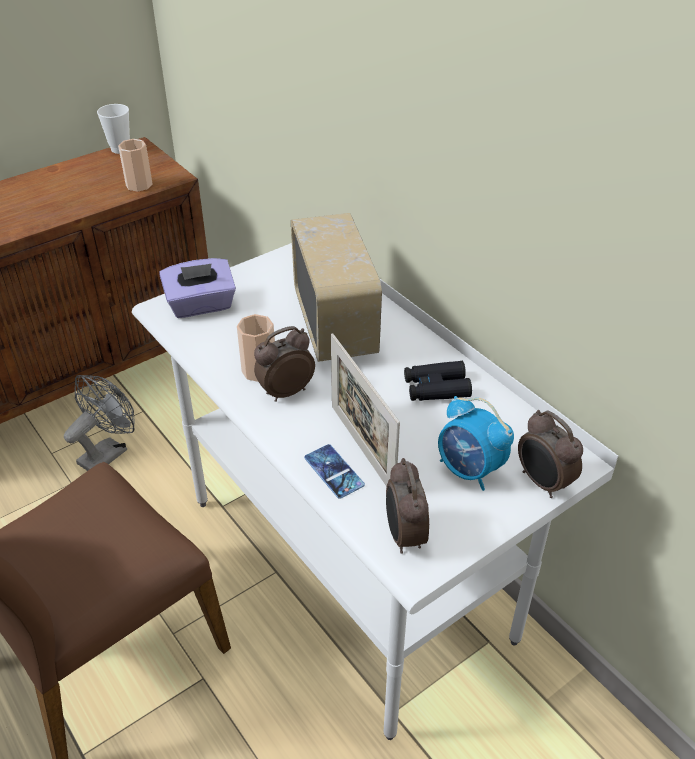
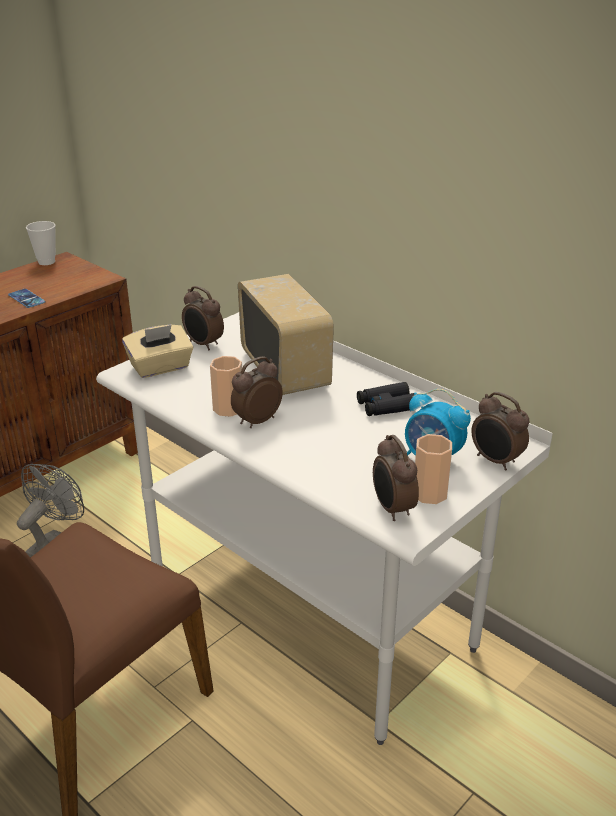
camera: 10 degrees left, 10 degrees down
cup [118,139,153,192] -> cup moved to [415,434,452,504]
purple tissue box [159,258,236,318] -> beige tissue box [122,325,193,378]
phone [304,444,365,499] -> phone moved to [8,289,45,308]
picture frame [331,333,400,486] -> none
none -> alarm clock [182,286,224,350]

